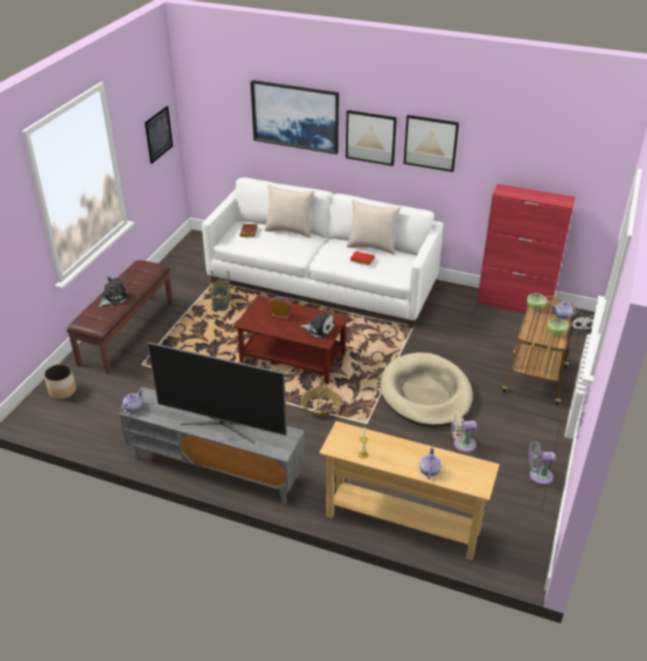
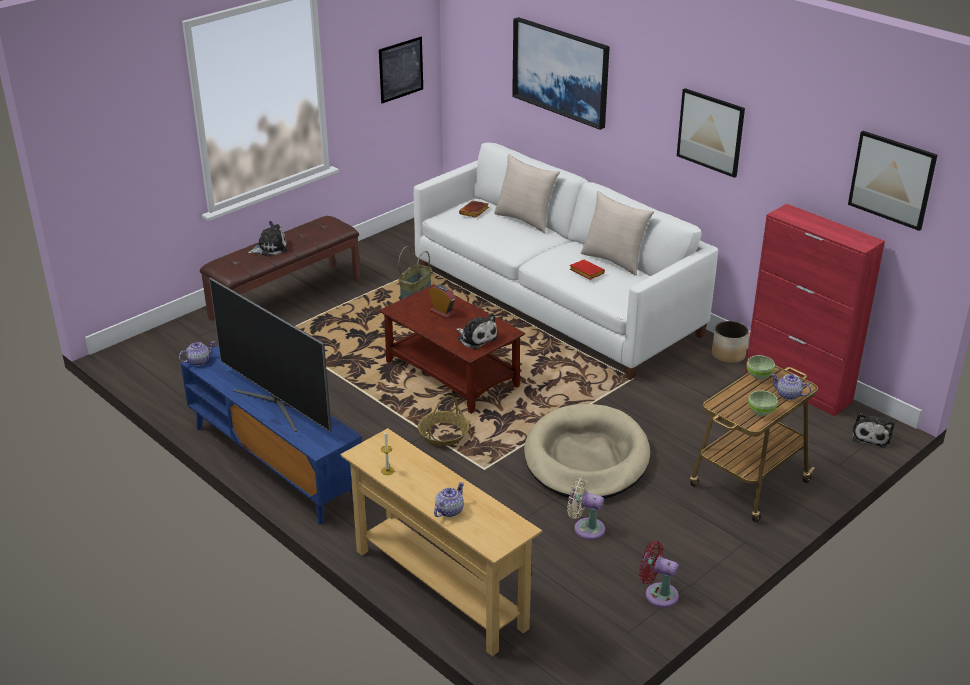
camera: 25 degrees right, 5 degrees down
planter [44,364,76,399] -> planter moved to [712,321,749,363]
grey tv stand [120,387,305,505] -> blue tv stand [181,346,362,524]
picture [346,110,397,166] -> picture moved to [848,131,937,231]
grey fan [528,441,556,485] -> red fan [639,540,679,608]

